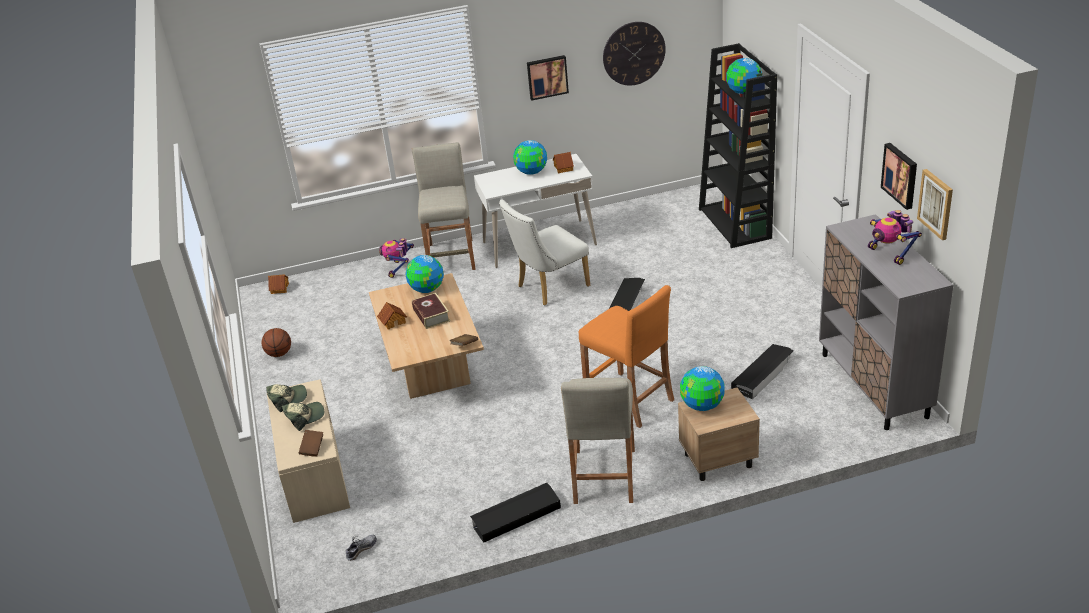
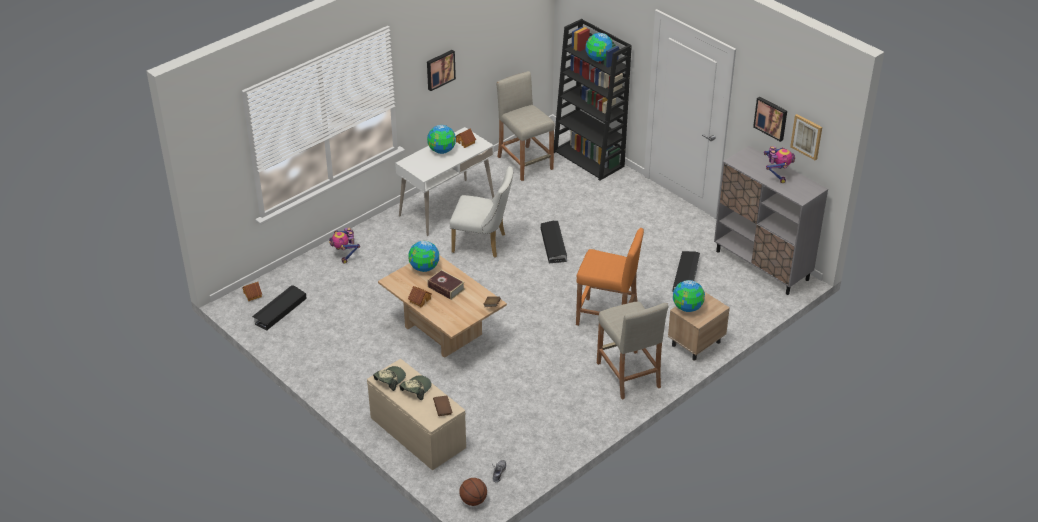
camera: 30 degrees left, 5 degrees up
basketball [262,328,291,357] -> basketball moved to [459,478,487,506]
beige stool [412,142,476,270] -> beige stool moved to [496,71,555,181]
black storage box [470,483,561,543] -> black storage box moved to [252,285,307,331]
white chair [499,199,590,305] -> white chair turned 105 degrees counterclockwise [450,166,513,258]
wall clock [603,22,666,85] -> none
toy robot [868,210,922,265] -> toy robot turned 120 degrees counterclockwise [764,146,795,183]

